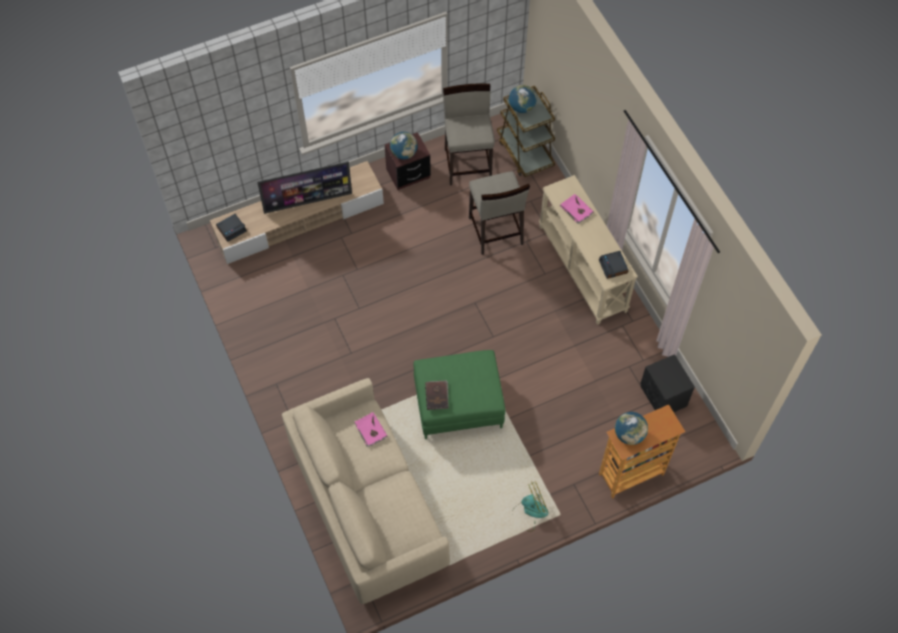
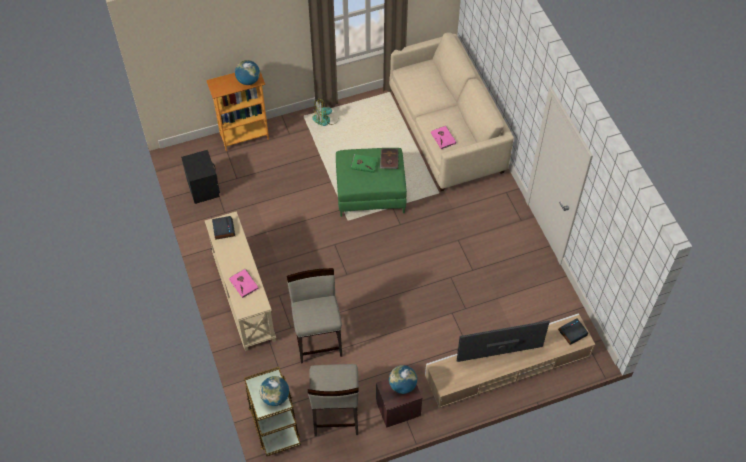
camera: 175 degrees left, 5 degrees down
none -> green book [351,154,378,173]

